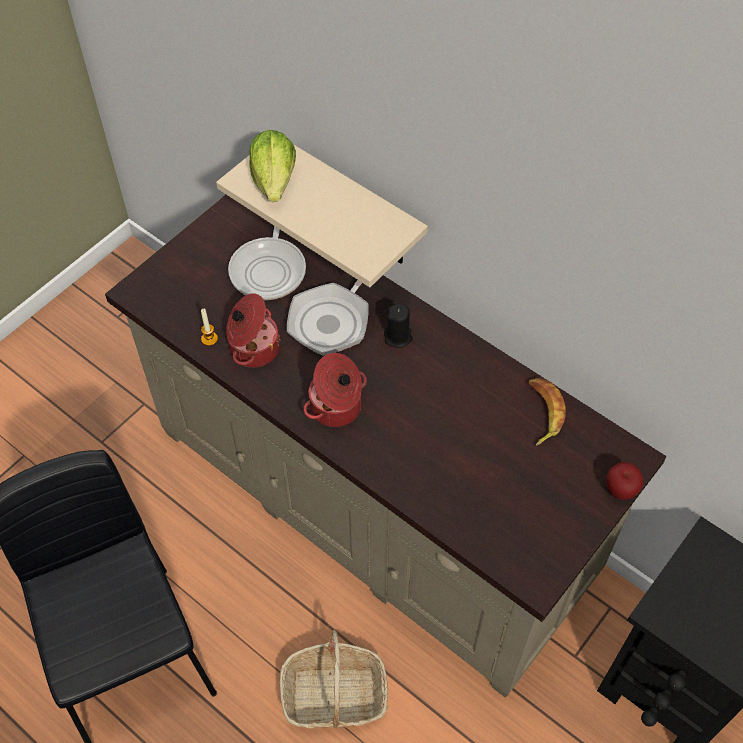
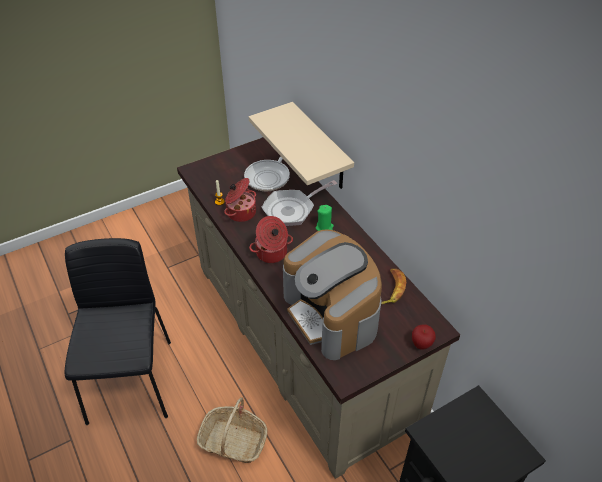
camera: 20 degrees right, 10 degrees down
lettuce [249,130,296,202] -> none
black candle [384,303,413,348] -> green candle [316,205,334,231]
none -> coffee machine [283,230,382,360]

